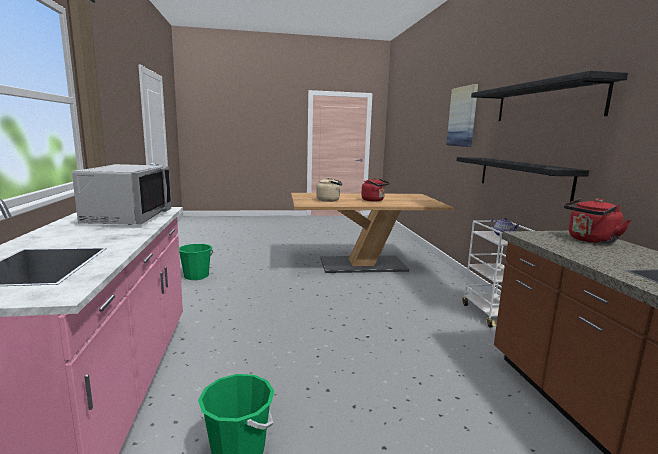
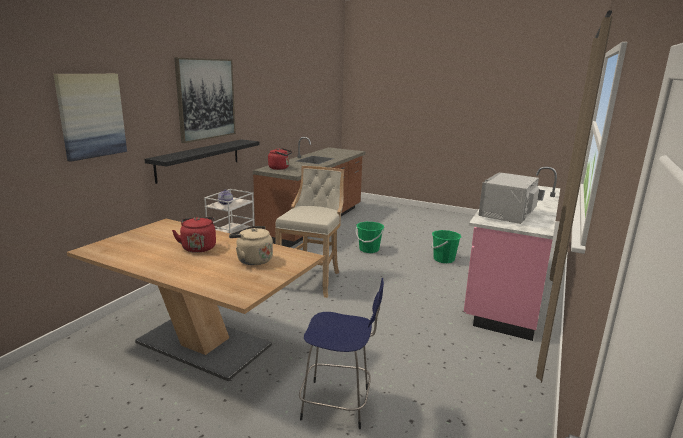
camera: 145 degrees left, 5 degrees up
green bucket [179,244,213,280] -> green bucket moved to [356,222,384,253]
black shelf [471,71,628,121] -> picture [174,58,236,143]
none -> beige stool [275,166,344,298]
none -> blue stool [299,278,384,429]

